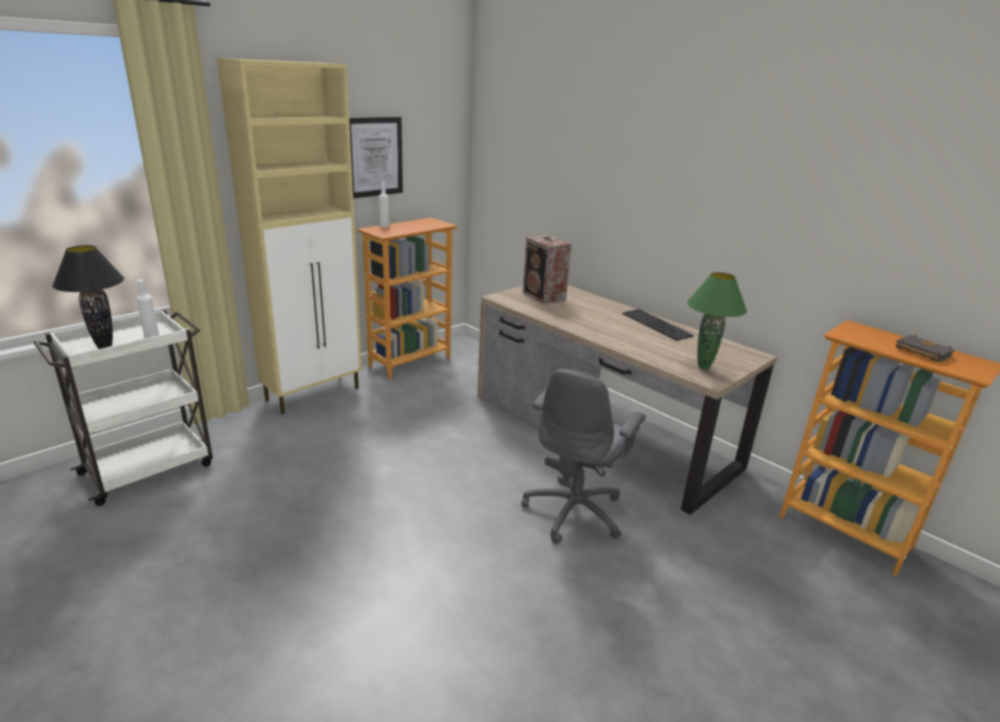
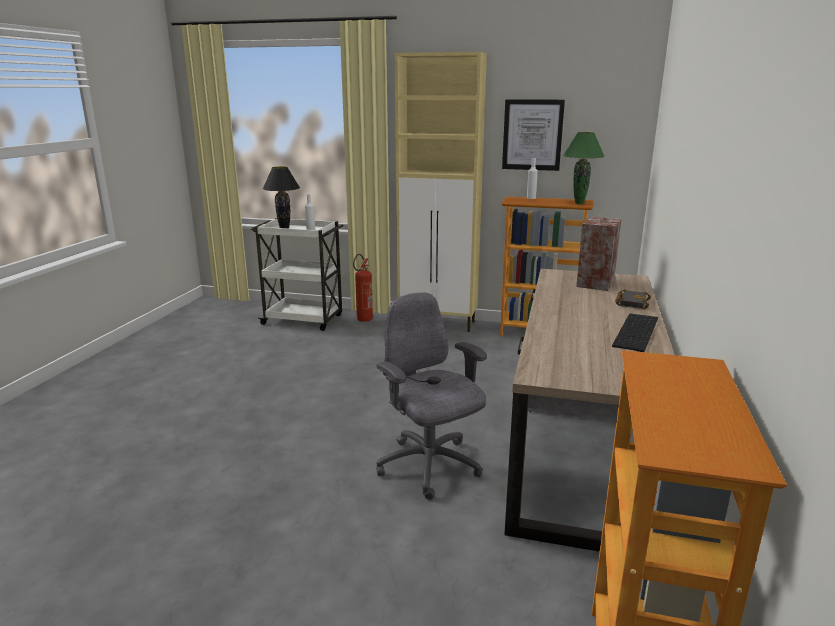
camera: 60 degrees right, 5 degrees down
grey office chair [521,369,646,544] -> grey office chair turned 60 degrees clockwise [376,292,487,500]
green table lamp [687,272,747,370] -> green table lamp moved to [563,132,605,204]
black book [896,335,955,362] -> black book moved to [615,289,651,309]
none -> fire extinguisher [353,254,373,322]

